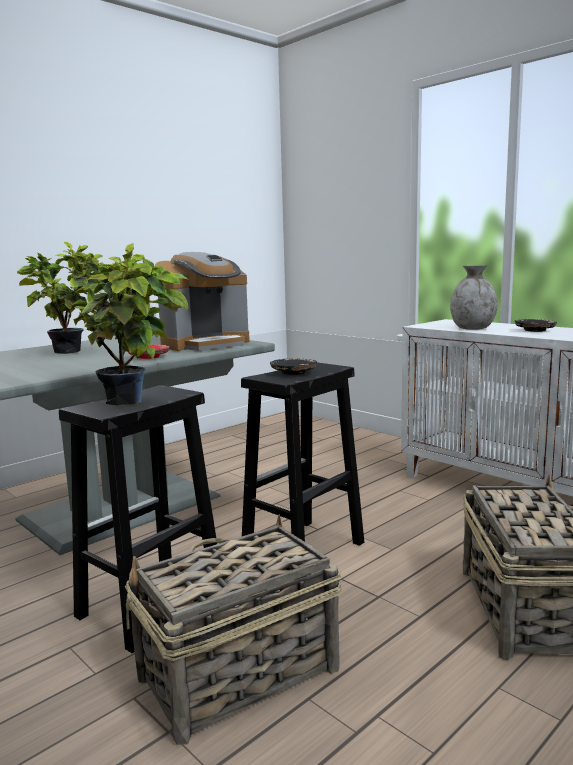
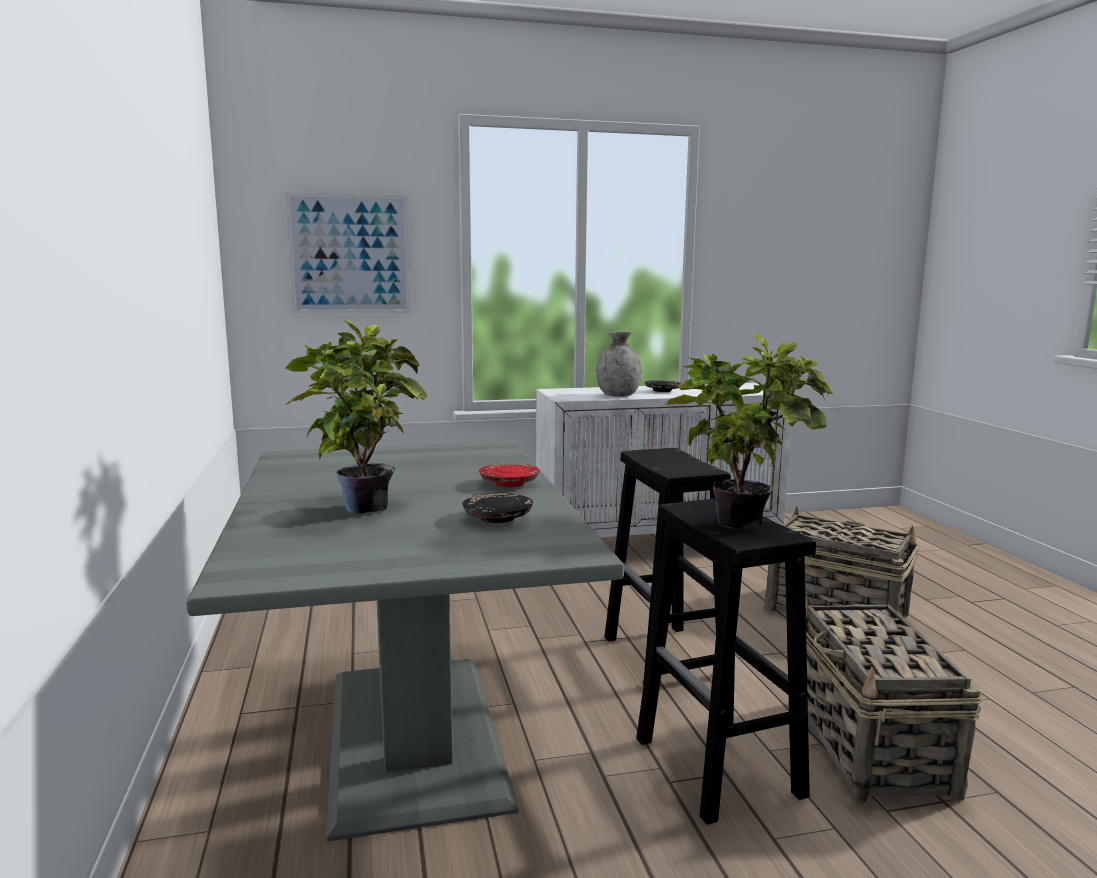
camera: 60 degrees left, 0 degrees up
coffee machine [155,252,250,351] -> none
black plate [270,358,317,375] -> black plate moved to [462,493,533,523]
none -> picture [285,192,411,314]

